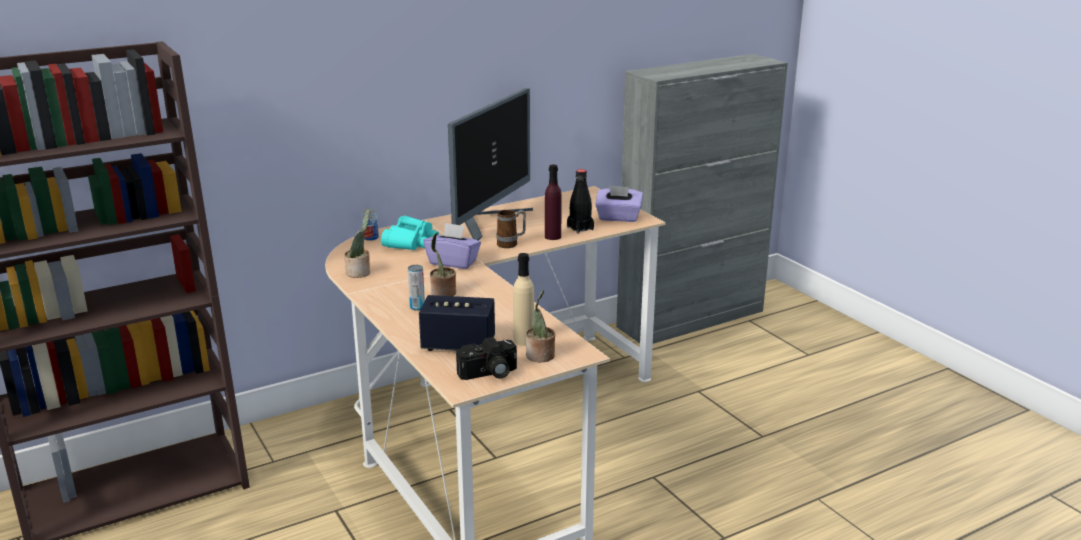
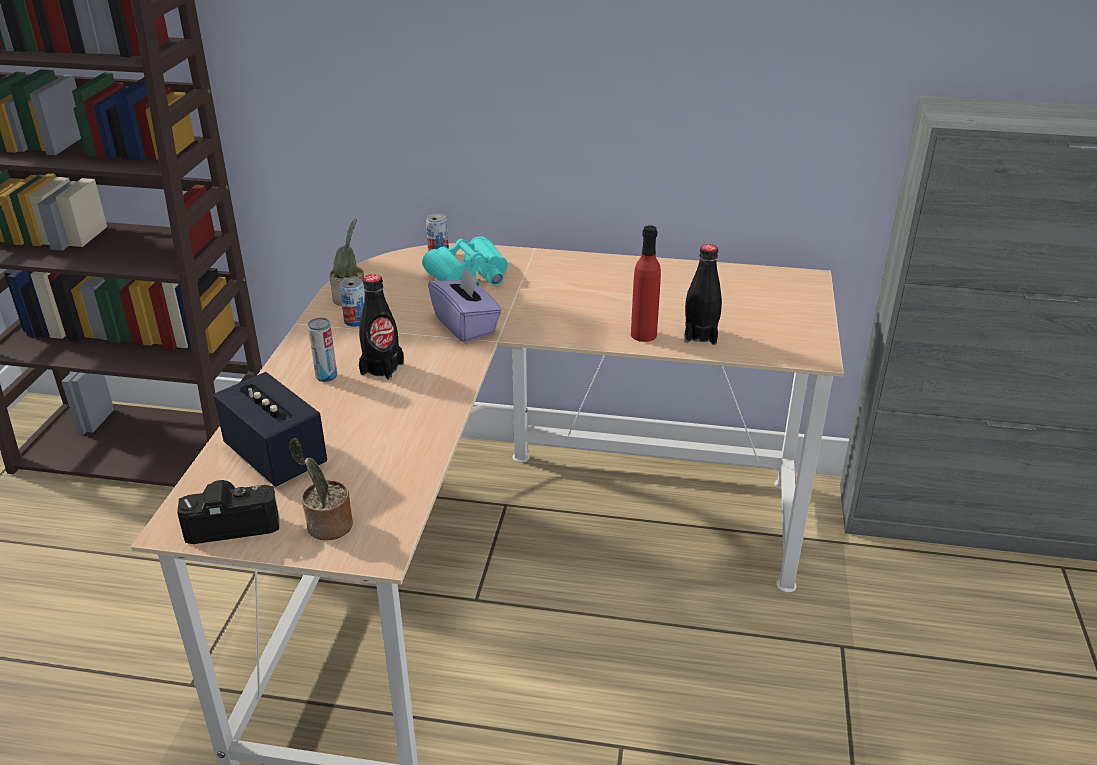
camera: 40 degrees right, 10 degrees up
potted plant [430,233,456,296] -> black bottle [359,274,404,380]
monitor [448,88,533,241] -> none
camera [456,337,517,380] -> camera turned 150 degrees clockwise [177,480,279,544]
mug [496,210,526,248] -> none
beige bottle [513,253,534,346] -> none
purple bottle [545,165,562,240] -> red bottle [631,225,661,342]
purple tissue box [595,185,643,222] -> none
none -> can [340,277,365,327]

